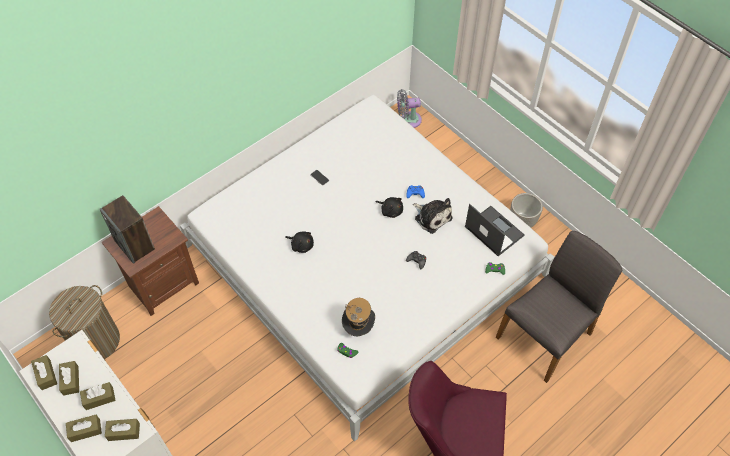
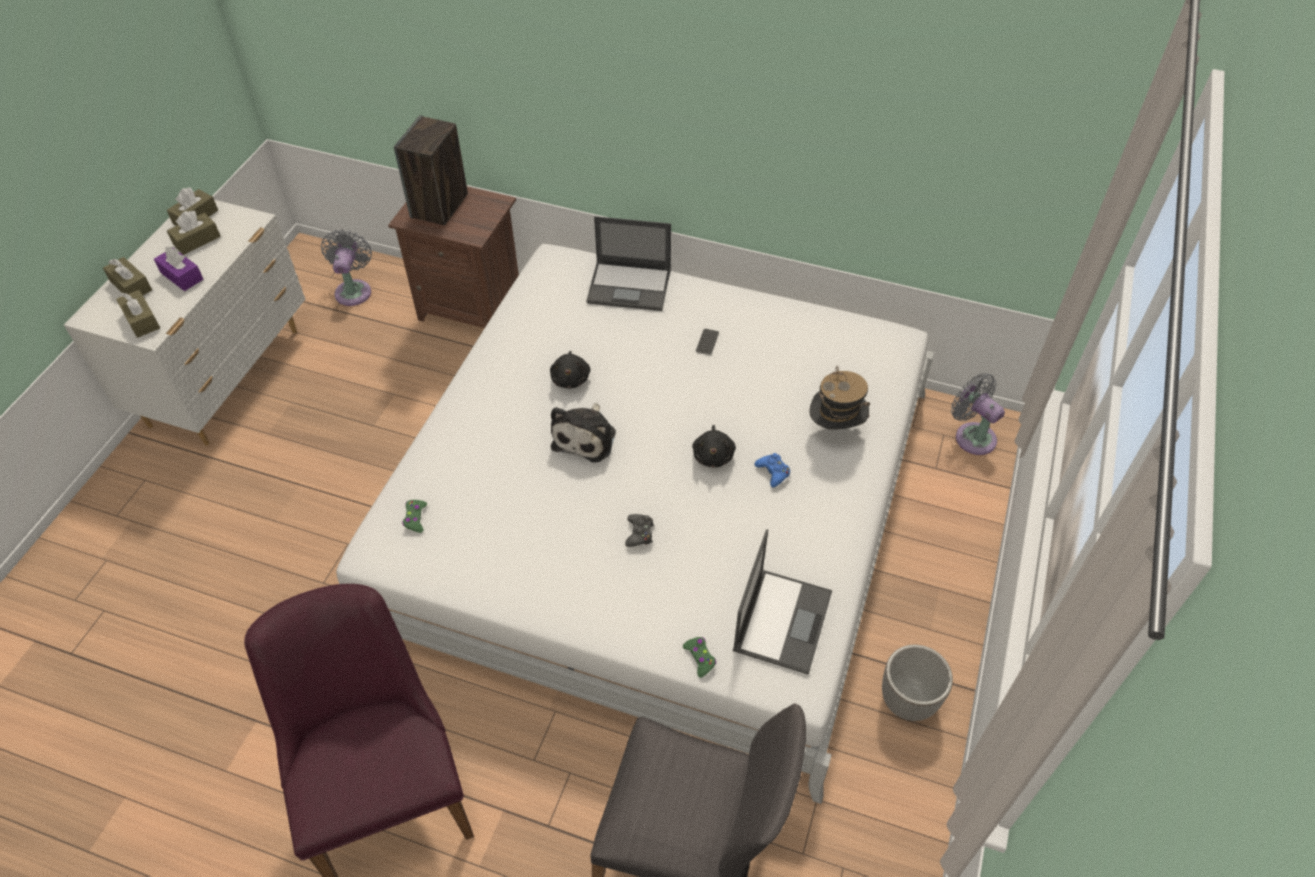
camera: 60 degrees right, 5 degrees down
laundry basket [49,285,120,359] -> grey fan [321,229,372,306]
brown tissue box [80,382,116,410] -> purple tissue box [154,247,203,291]
hat [342,298,375,336] -> hat moved to [809,366,870,430]
plush toy [413,198,453,234] -> plush toy moved to [551,403,616,463]
none -> laptop [586,216,671,311]

